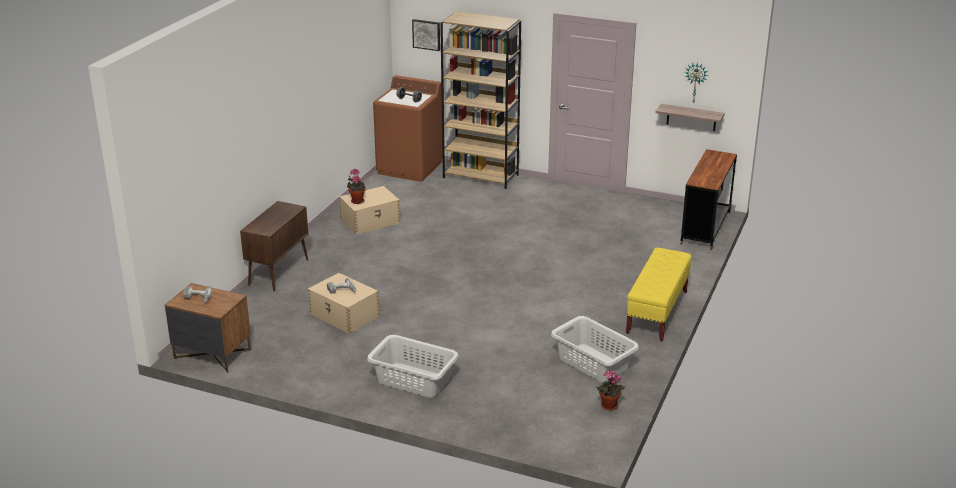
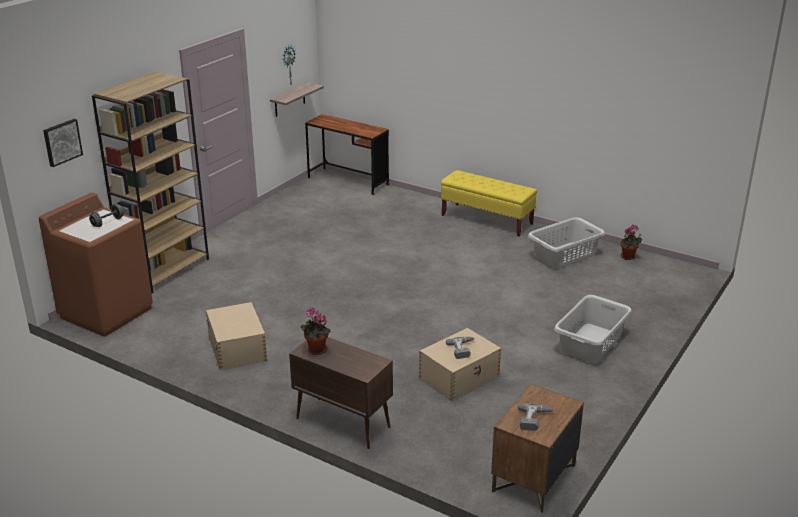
camera: 80 degrees left, 0 degrees up
potted plant [347,169,366,204] -> potted plant moved to [300,308,331,355]

